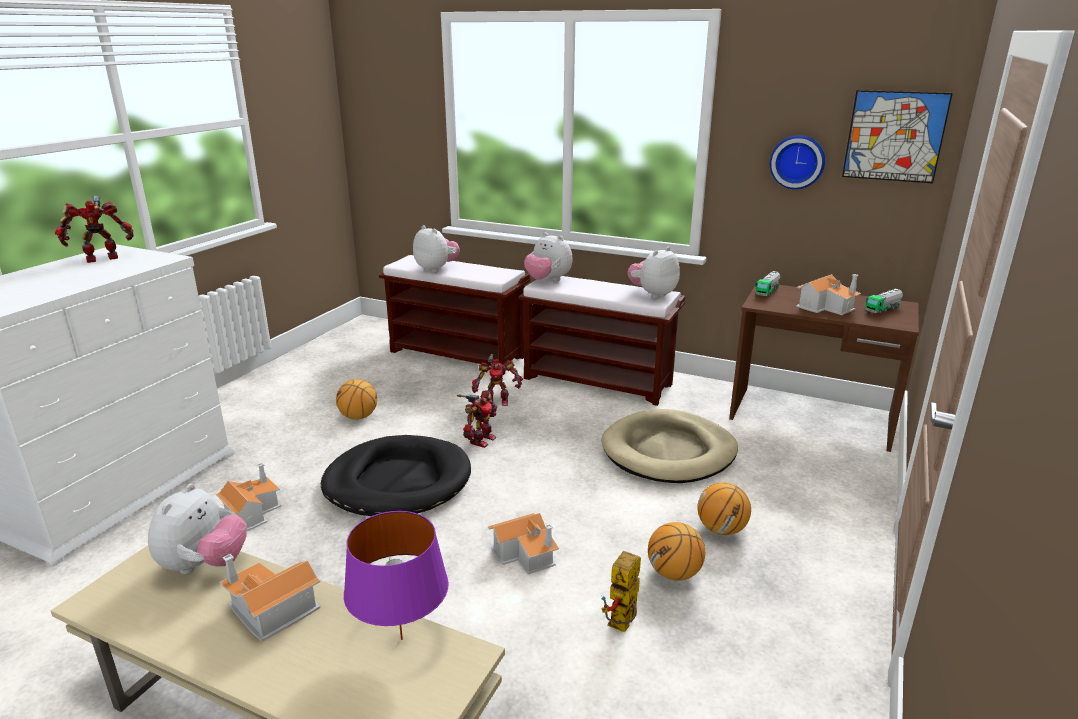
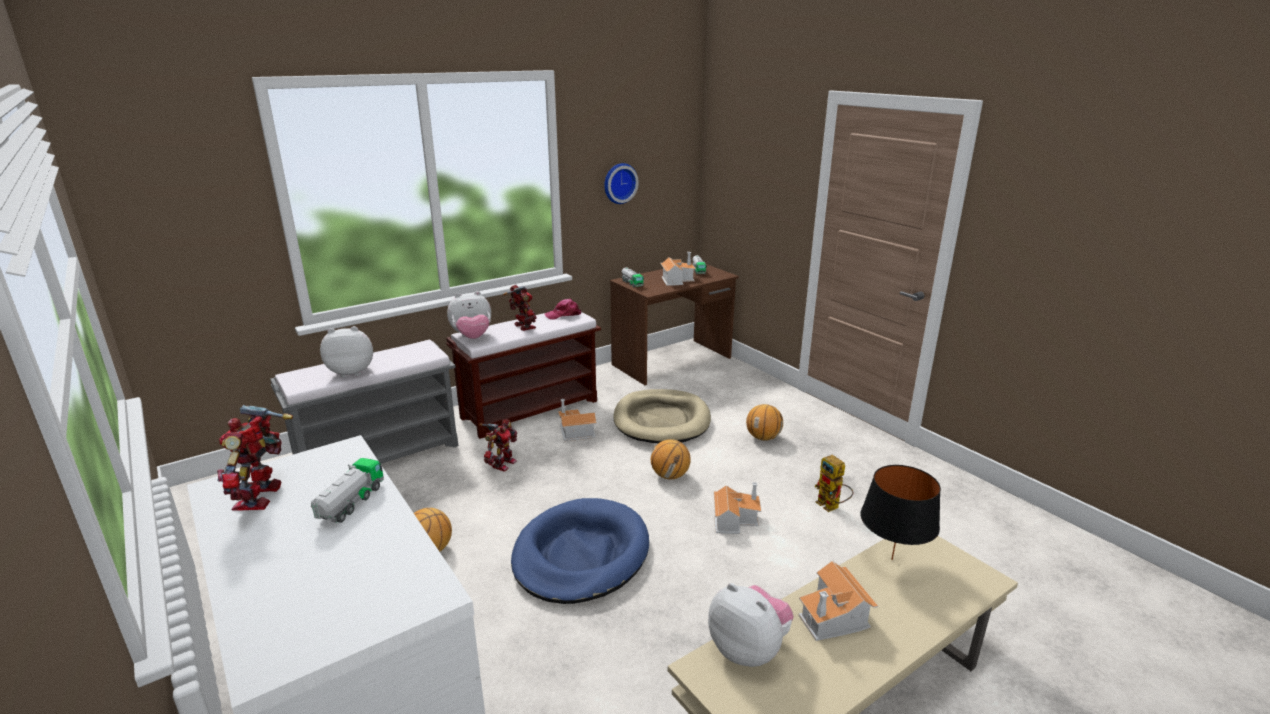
camera: 60 degrees left, 0 degrees up
toy house [216,463,281,531] -> toy house moved to [558,399,597,441]
black dog bed [321,435,471,516] -> blue dog bed [511,498,649,604]
purple table lamp [344,511,449,640] -> black table lamp [860,465,941,560]
brown bench [379,255,530,375] -> grey bench [270,340,458,464]
toy robot [456,390,497,448] -> toy robot moved to [503,285,537,331]
plush toy [628,247,680,299] -> pink cap [544,299,581,320]
basketball [648,522,705,581] -> basketball moved to [651,439,691,479]
picture [842,90,953,183] -> none
none -> toy truck [311,458,384,523]

